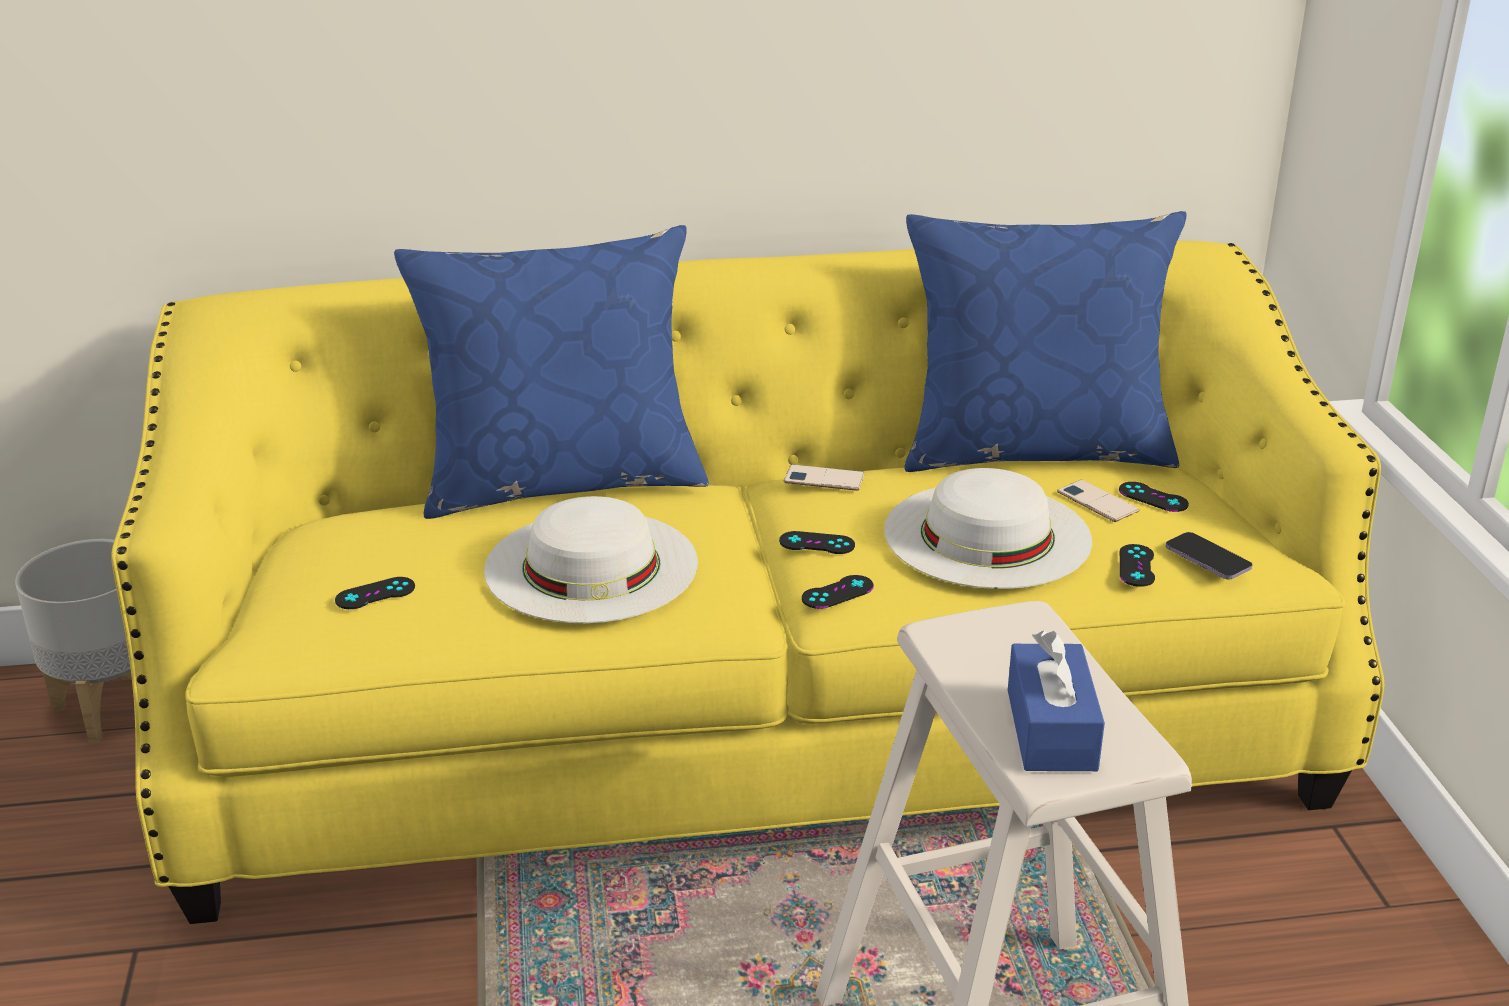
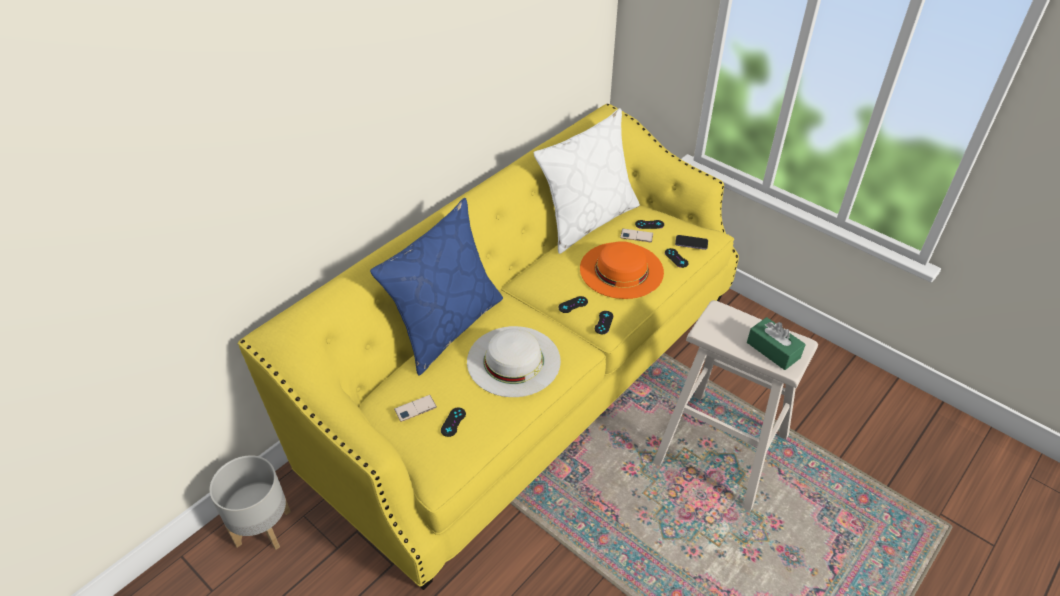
camera: 40 degrees left, 15 degrees up
phone [784,465,865,491] -> phone moved to [394,395,437,422]
white hat [884,468,1092,589] -> orange hat [580,241,664,299]
blue pillow [904,211,1187,472] -> white pillow [534,108,640,254]
blue tissue box [1008,631,1105,771] -> green tissue box [747,317,806,370]

